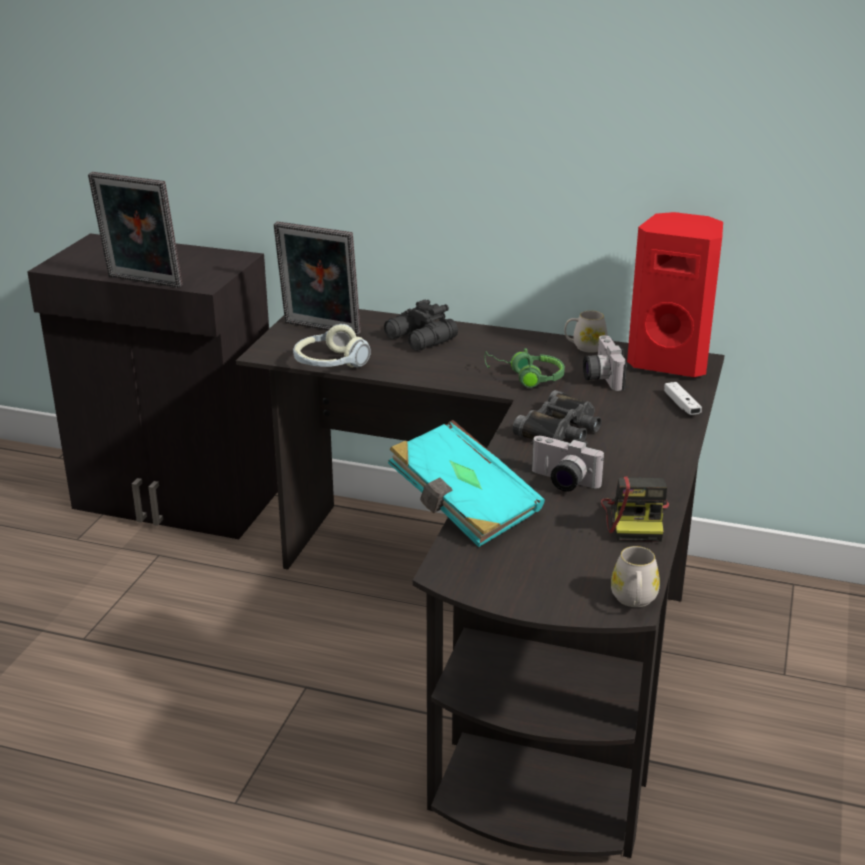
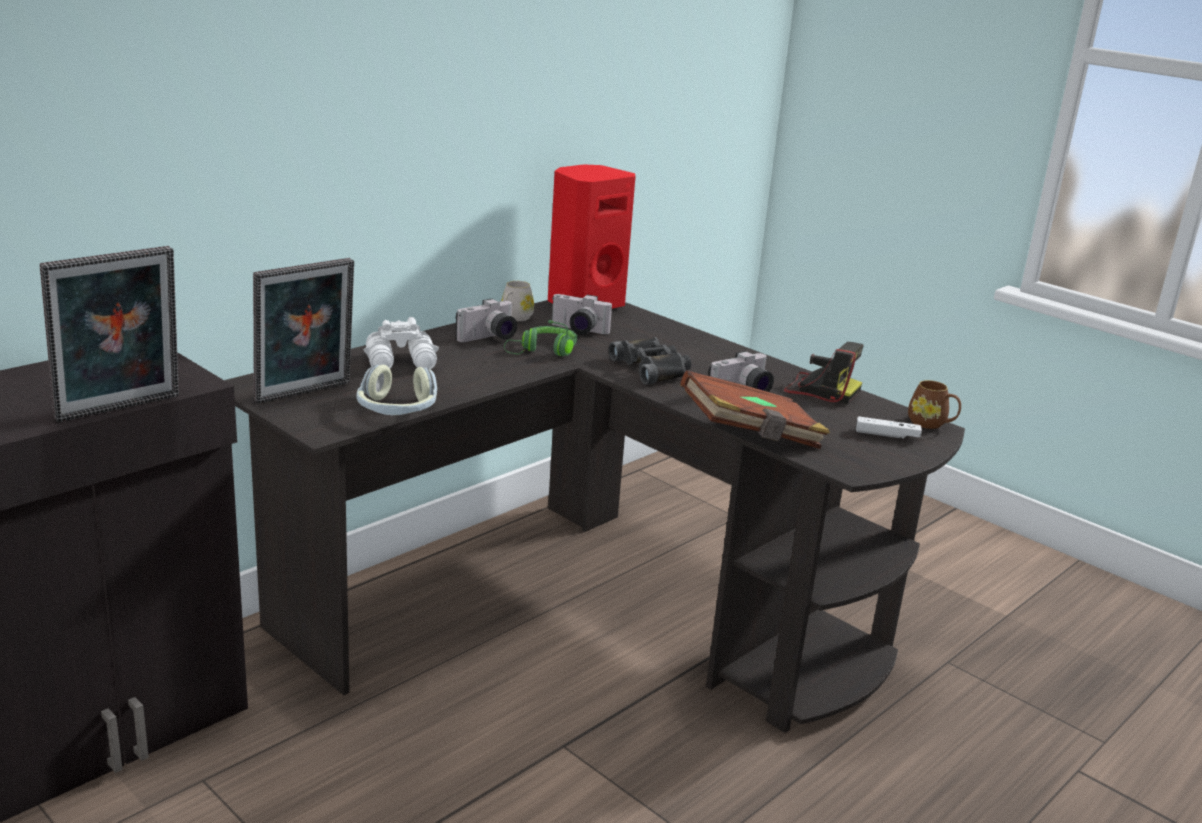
camera: 65 degrees left, 5 degrees down
black binoculars [384,300,458,351] -> white binoculars [364,317,439,370]
turquoise book [388,420,545,547] -> brown book [680,370,830,449]
white mug [611,546,660,607] -> brown mug [908,380,961,429]
white game controller [664,382,702,415] -> white game controller moved to [856,416,922,439]
none -> camera [456,299,517,342]

